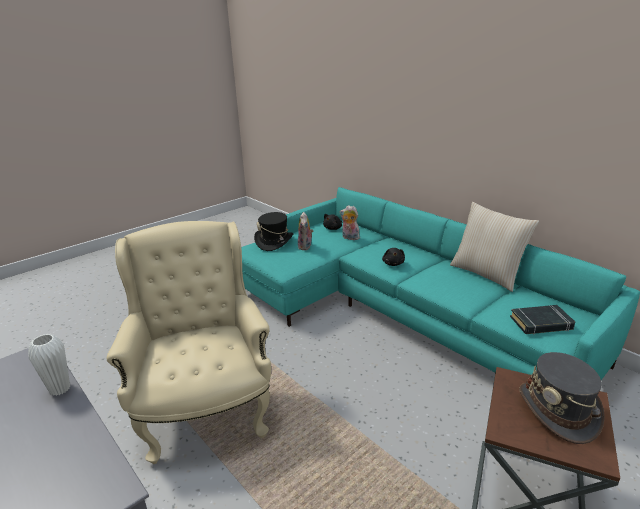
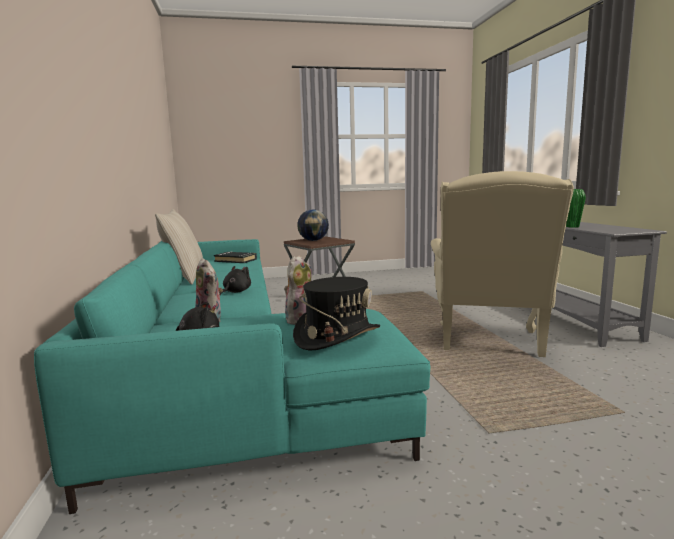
camera: 150 degrees left, 15 degrees down
white vase [28,334,70,396] -> green vase [566,189,586,228]
grey hat [519,352,605,444] -> globe [297,209,329,241]

